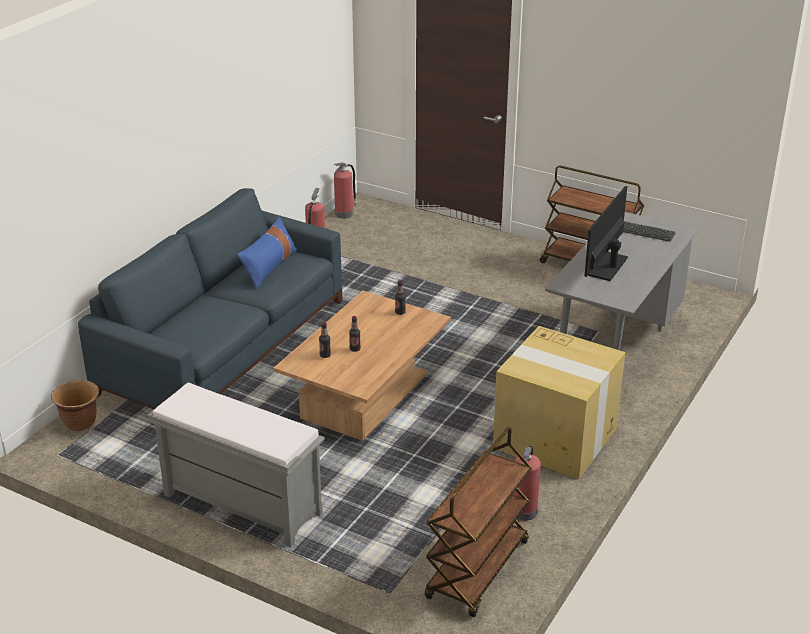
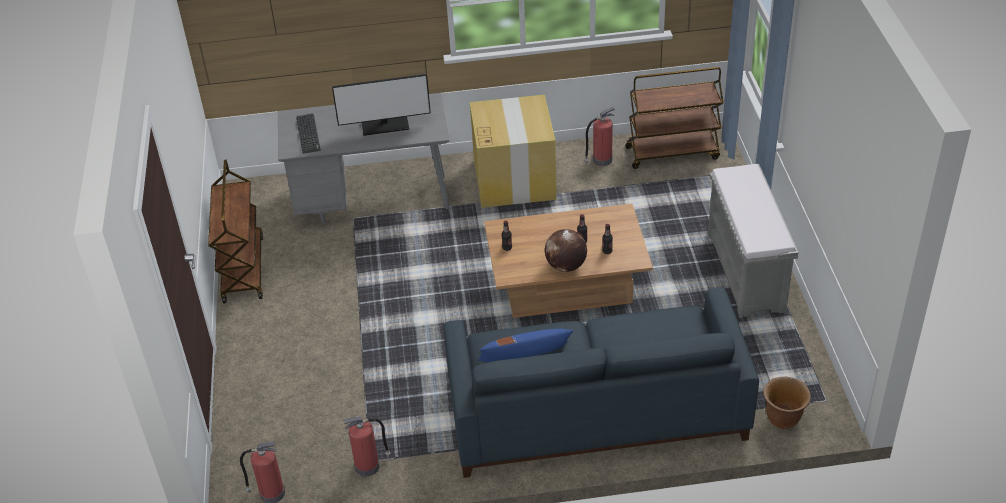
camera: 125 degrees left, 10 degrees up
none -> globe [545,229,587,272]

